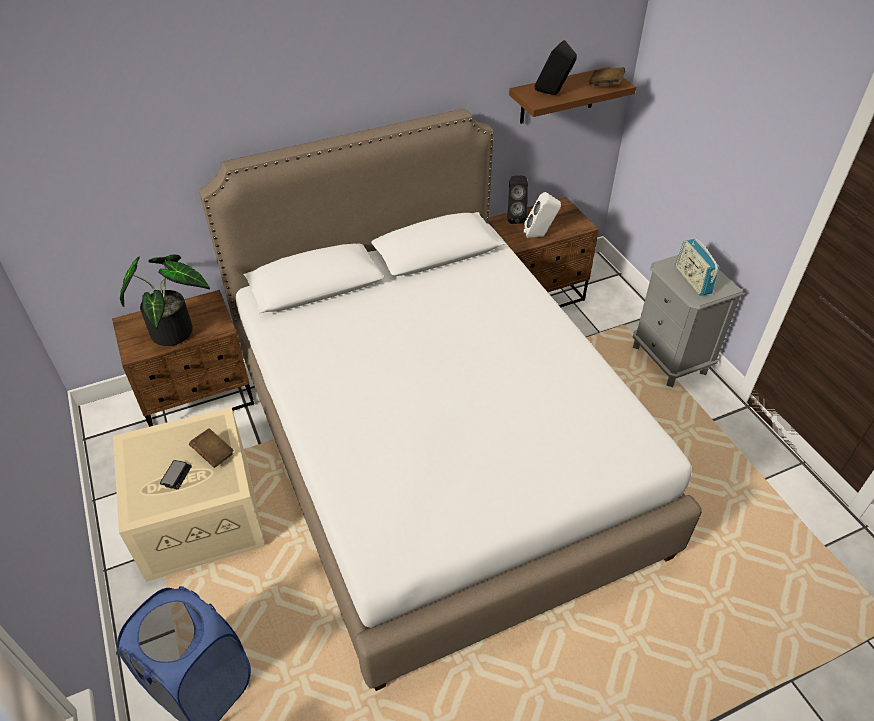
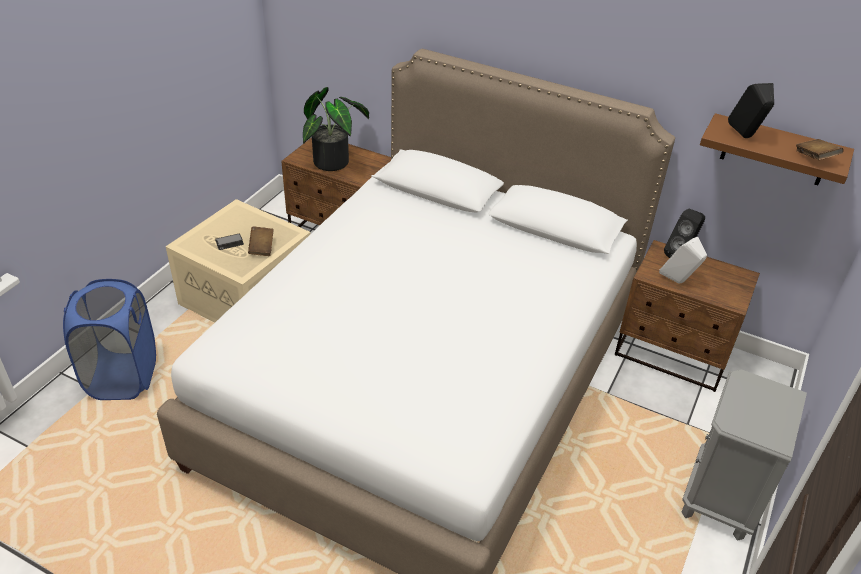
camera: 50 degrees right, 5 degrees down
radio [676,236,719,296] -> none

